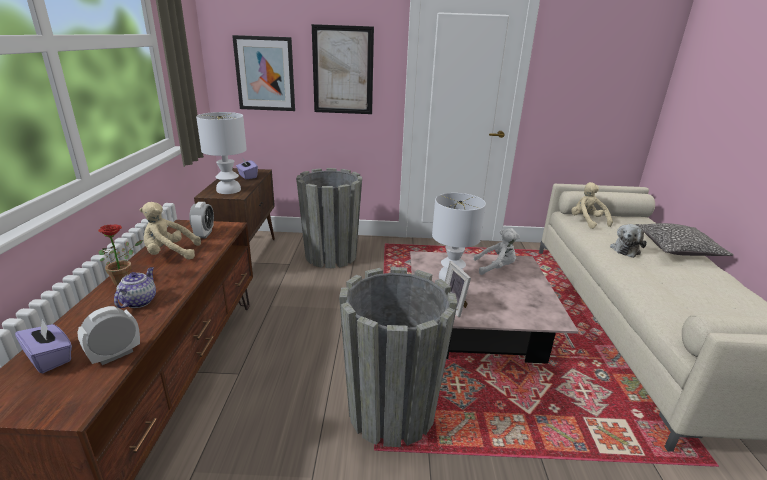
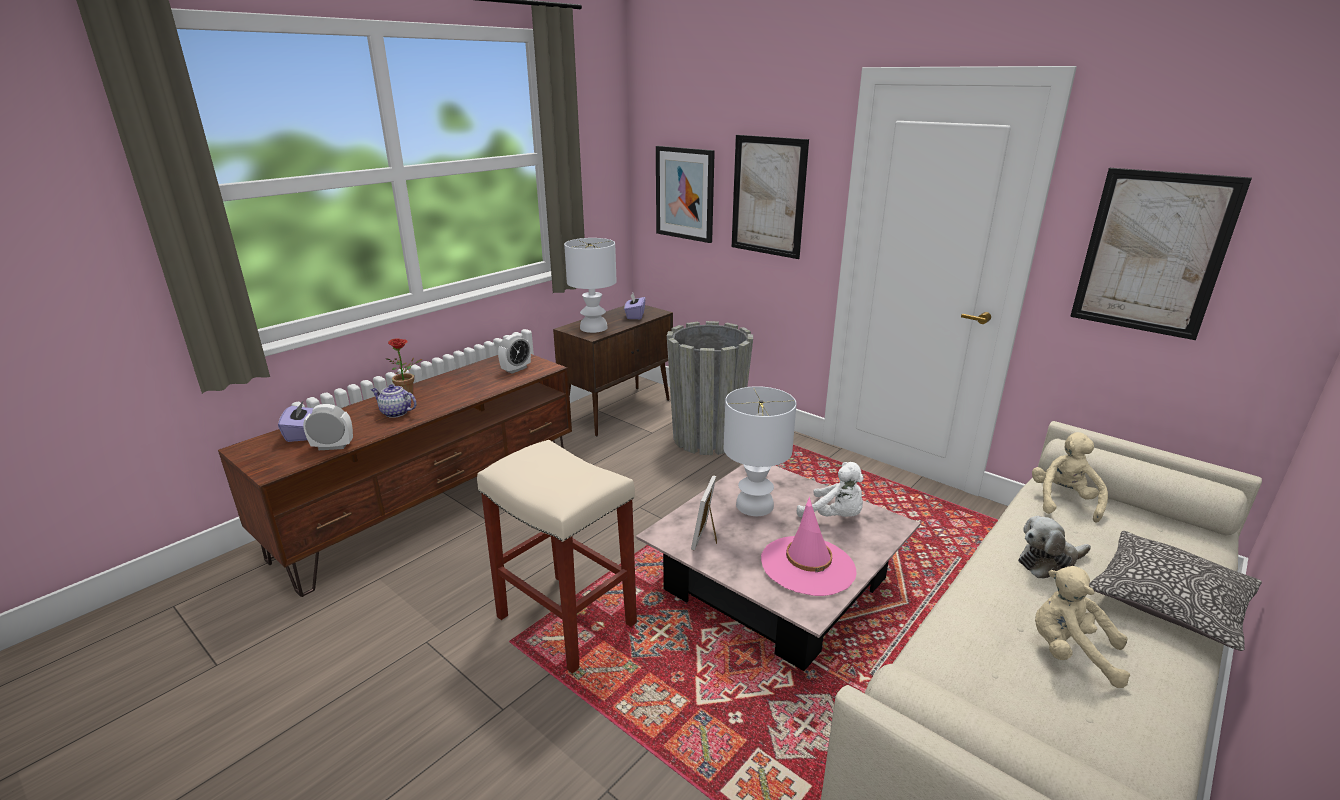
camera: 40 degrees right, 0 degrees up
teapot [114,267,156,308] -> teapot turned 120 degrees counterclockwise [371,384,417,418]
beige plush toy [139,202,201,260] -> beige plush toy moved to [1035,566,1130,688]
grey planter [339,267,458,447] -> beige stool [477,440,637,674]
none -> pink hat [761,496,857,596]
none -> picture [1070,168,1252,340]

